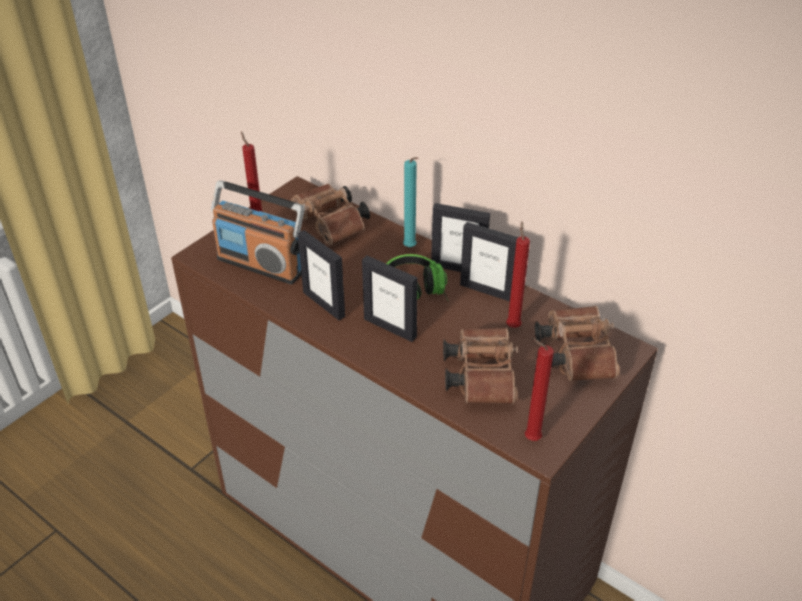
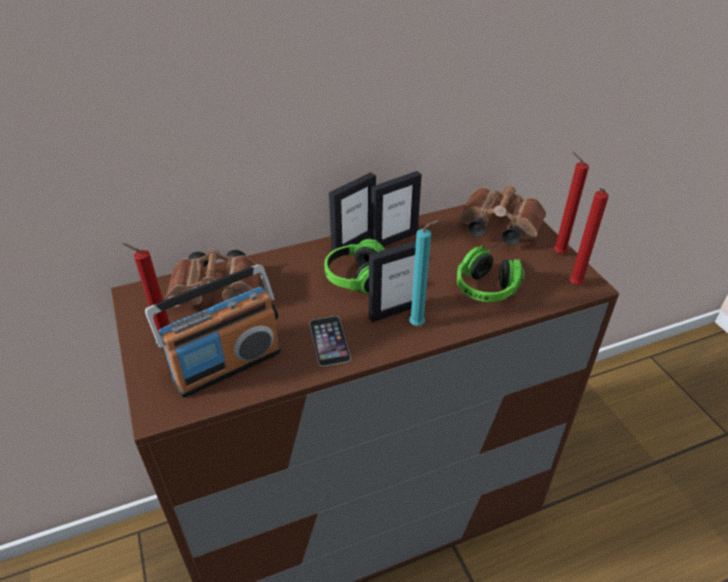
camera: 60 degrees left, 0 degrees up
picture frame [298,230,345,320] -> phone [310,316,351,367]
turquoise candle [403,157,418,247] -> turquoise candle moved to [409,220,440,326]
brown binoculars [443,328,518,404] -> headphones [457,242,524,302]
red candle [506,221,530,328] -> red candle moved to [554,151,589,254]

